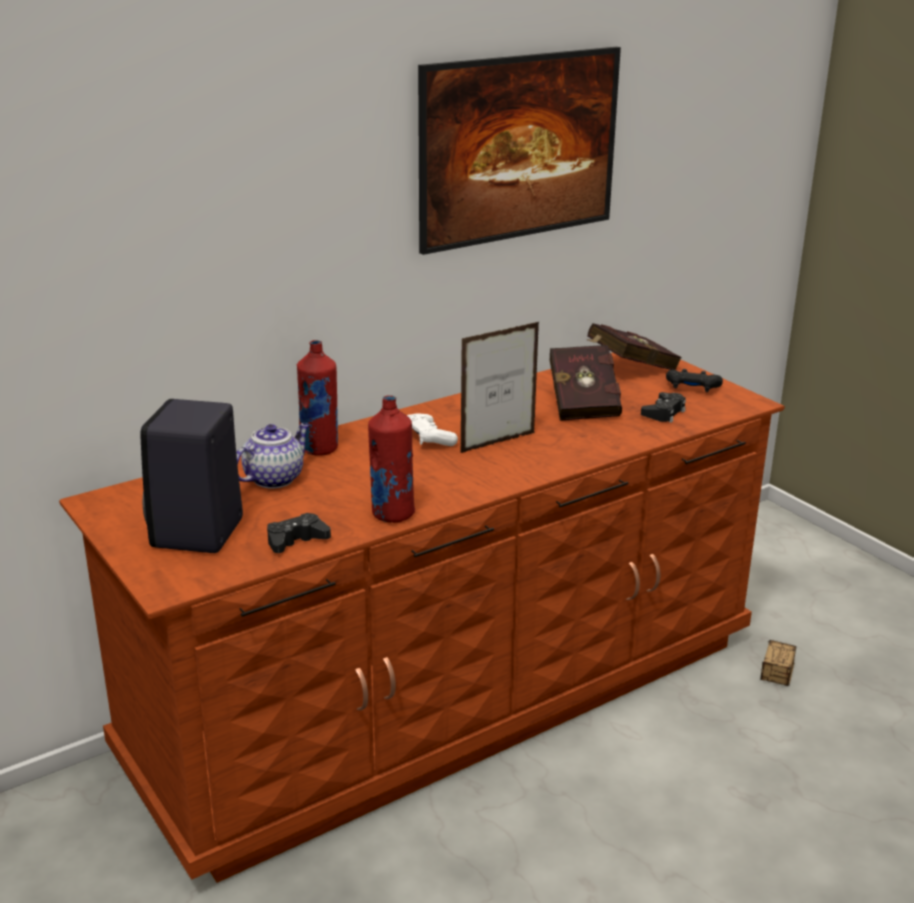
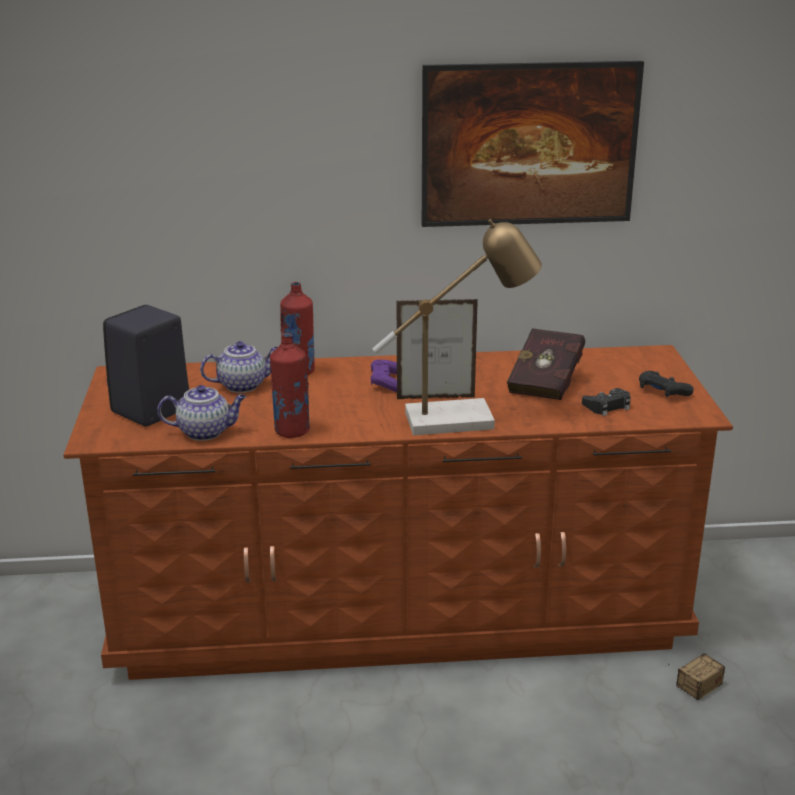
camera: 30 degrees right, 0 degrees up
black game controller [267,513,331,553] -> teapot [157,385,246,441]
white game controller [407,413,458,446] -> purple game controller [370,359,397,392]
red book [587,323,682,370] -> none
none -> table lamp [372,219,542,435]

